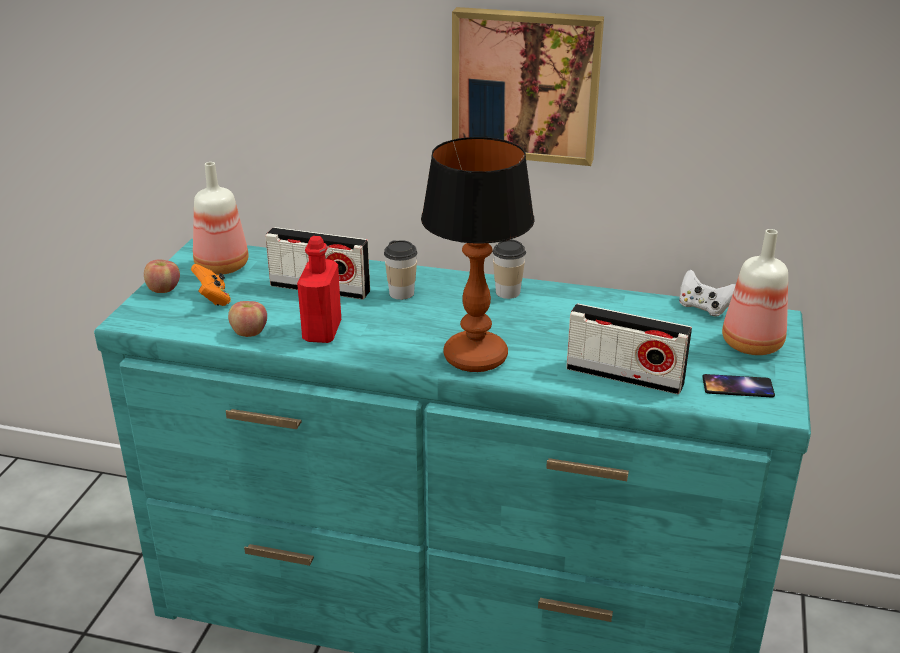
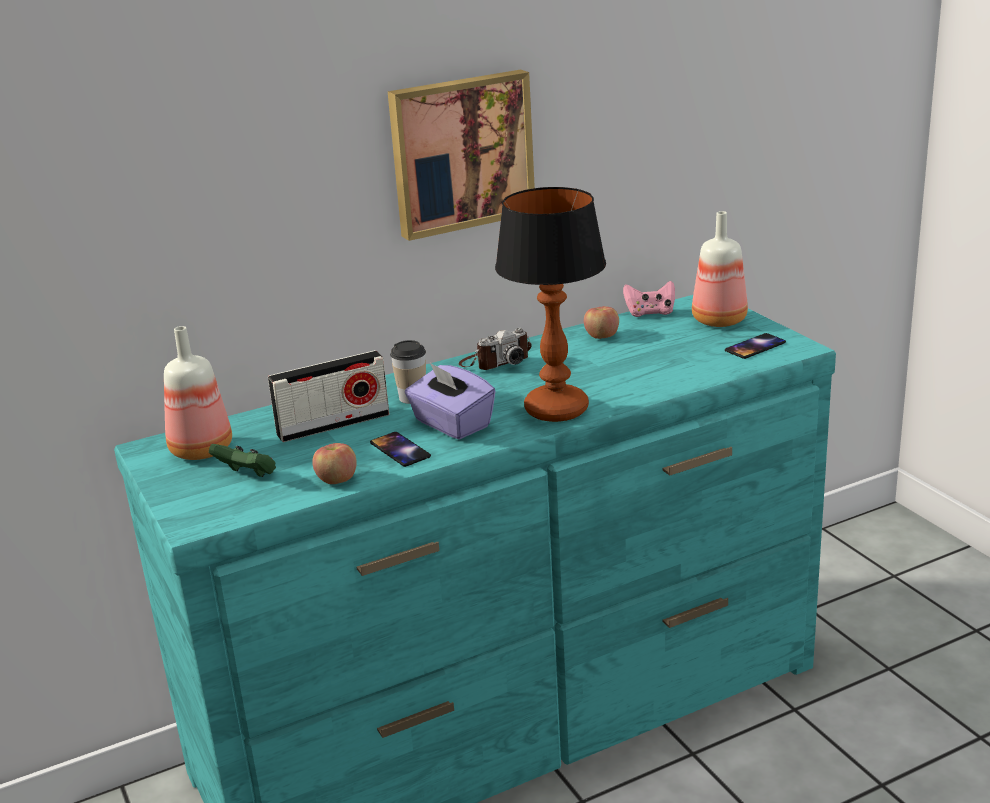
camera: 40 degrees left, 5 degrees down
apple [144,259,180,293] -> apple moved to [584,306,619,339]
orange game controller [191,264,231,306] -> green game controller [209,444,276,477]
red bottle [297,236,341,343] -> phone [370,432,431,467]
cup [492,239,526,299] -> camera [459,328,532,370]
radio [566,303,692,394] -> none
white game controller [679,269,736,316] -> pink game controller [623,281,675,317]
none -> purple tissue box [405,362,496,440]

